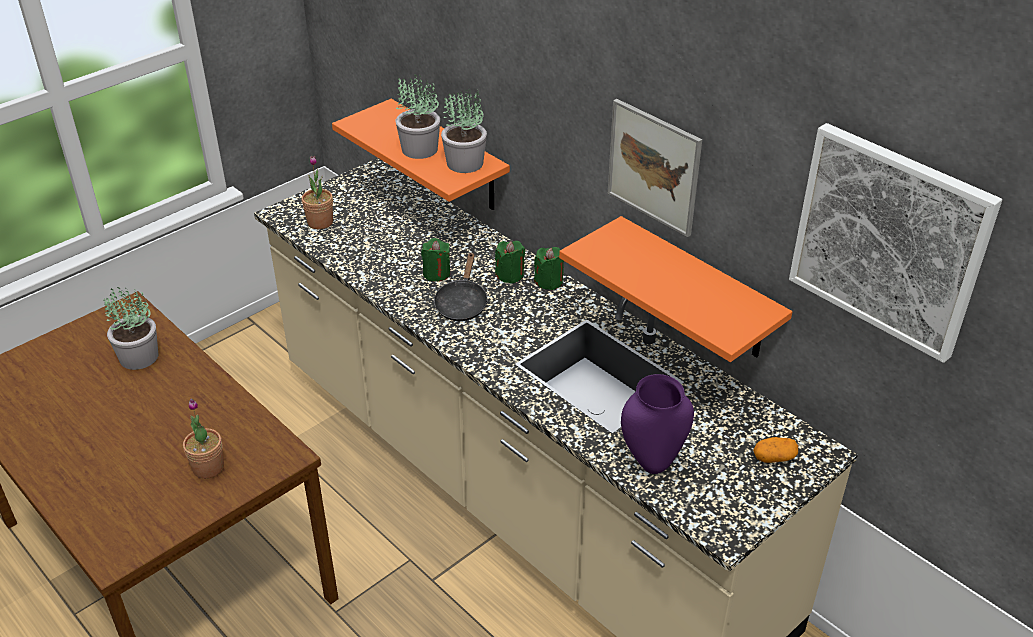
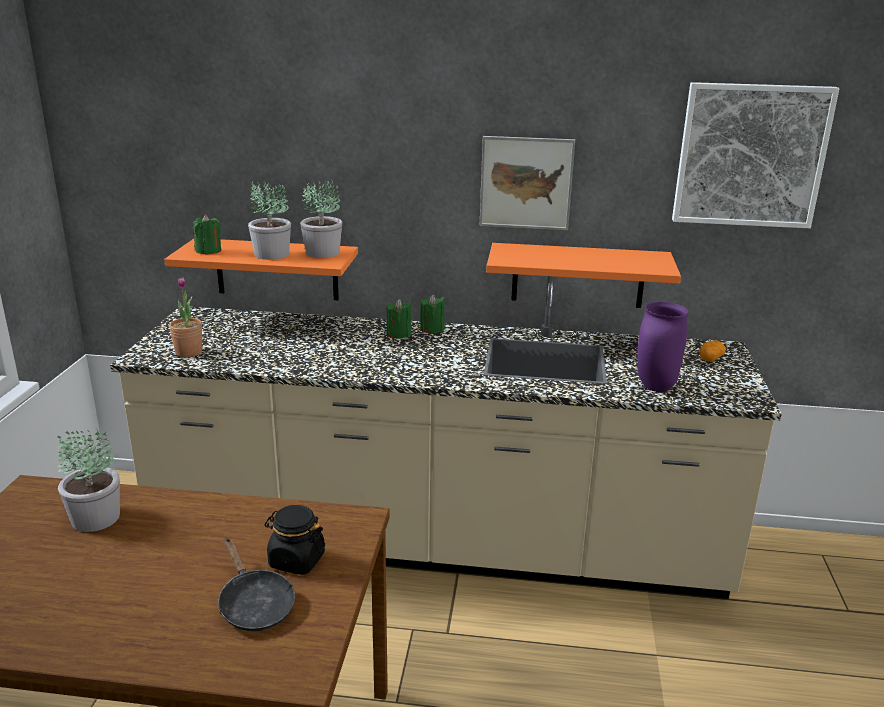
camera: 40 degrees left, 15 degrees down
potted plant [183,399,224,479] -> black jar [264,505,325,575]
green candle [421,238,450,282] -> green candle moved to [193,215,221,255]
black frying pan [433,252,488,321] -> black frying pan moved to [218,537,295,631]

